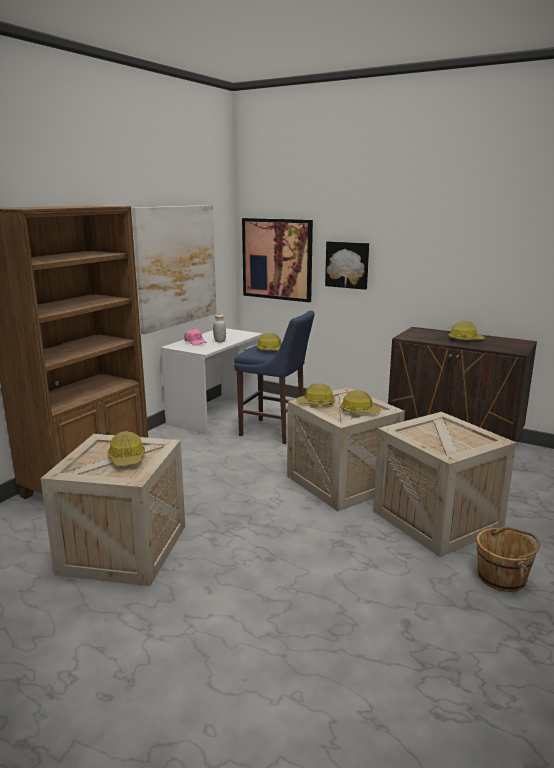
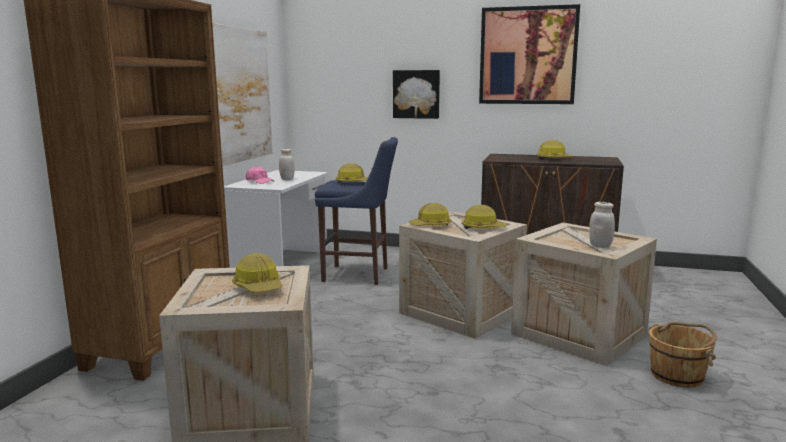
camera: 15 degrees left, 5 degrees down
picture [242,218,313,302] -> picture moved to [479,4,580,104]
none -> white jar [589,202,615,248]

